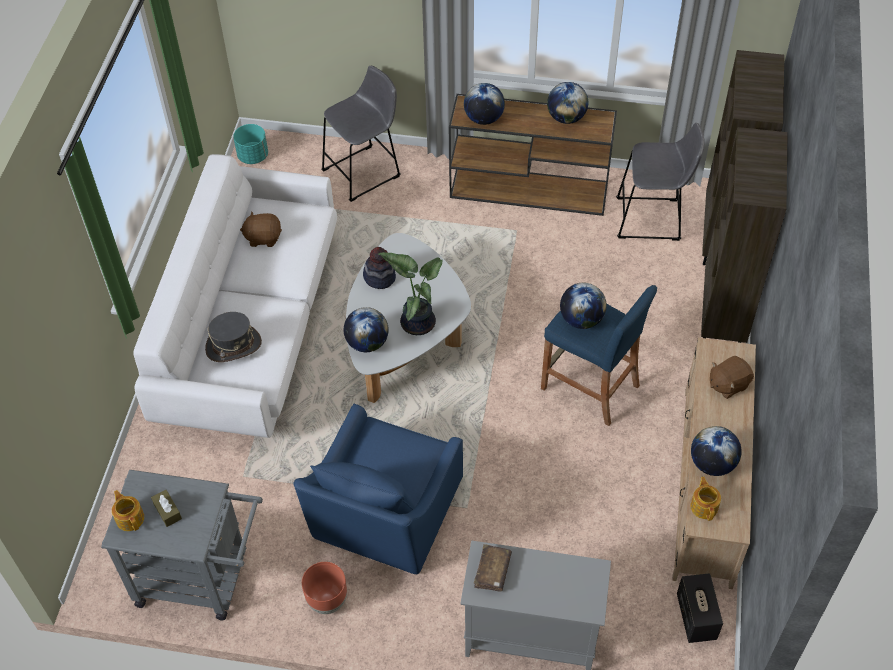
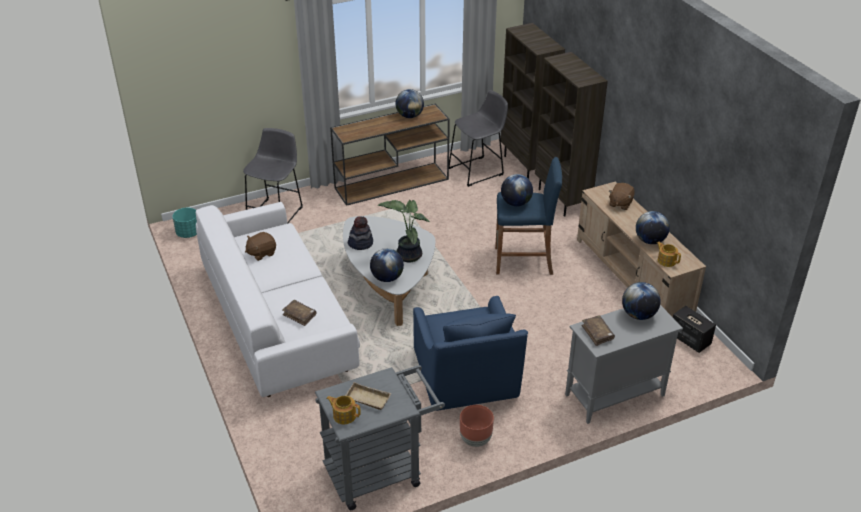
camera: 35 degrees left, 15 degrees down
brown tissue box [151,490,182,527] -> beige tray [345,382,391,410]
grey hat [205,312,262,362] -> brown book [282,300,316,326]
globe [464,83,505,125] -> globe moved to [622,282,661,320]

